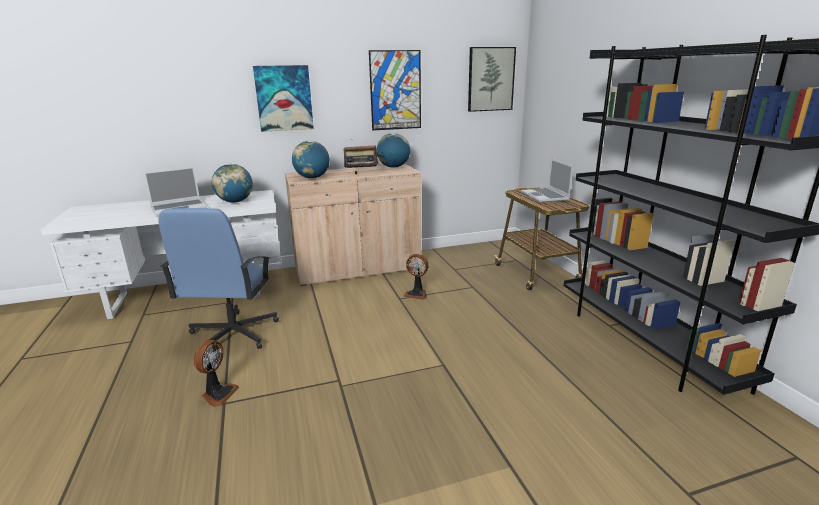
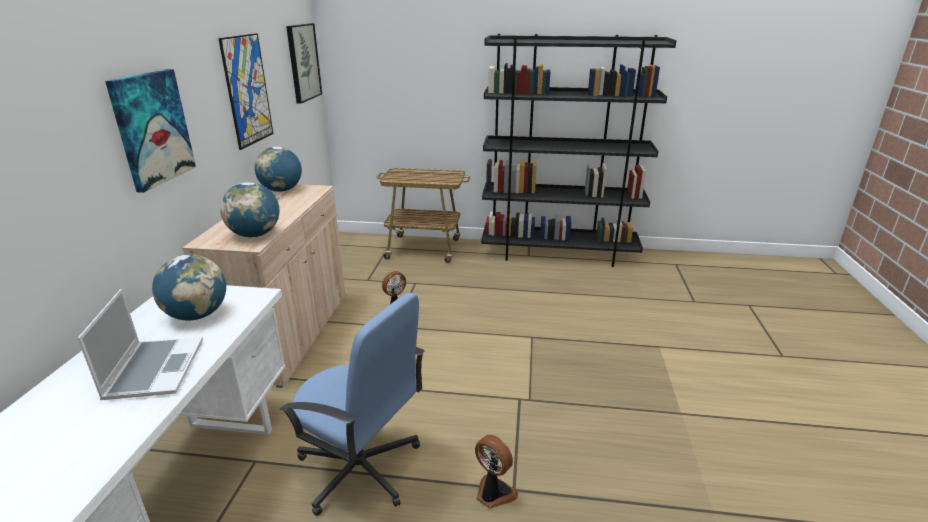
camera: 65 degrees left, 5 degrees up
radio [344,145,378,174] -> none
laptop [521,159,573,203] -> none

